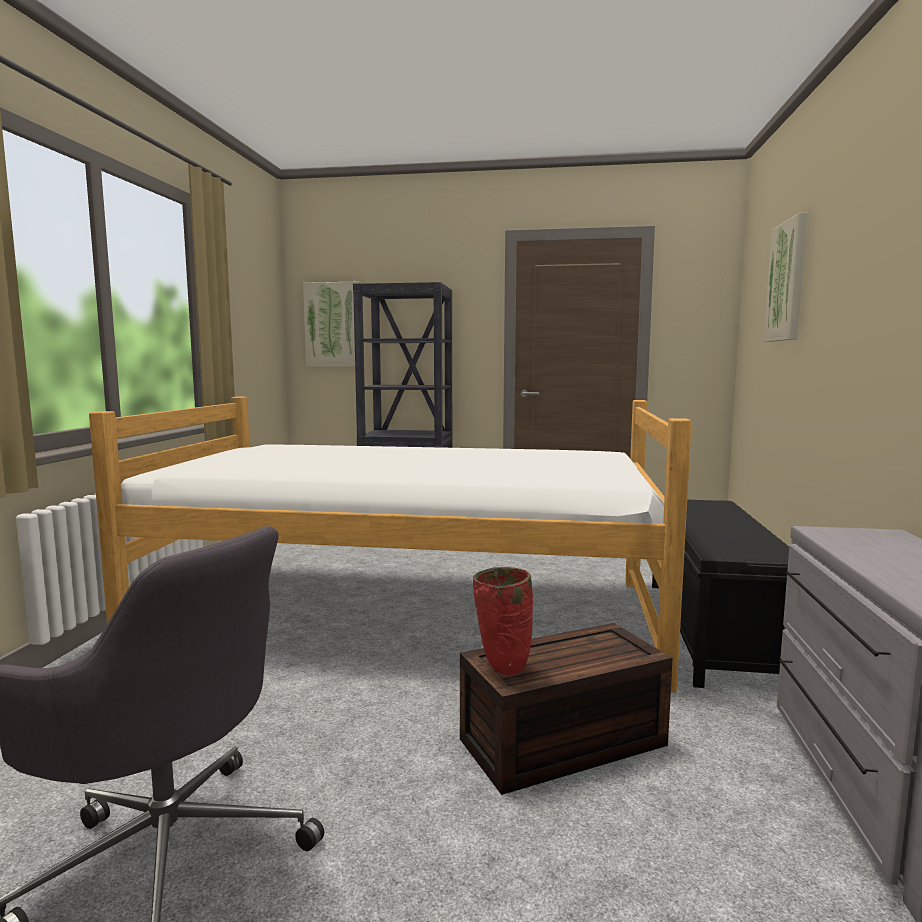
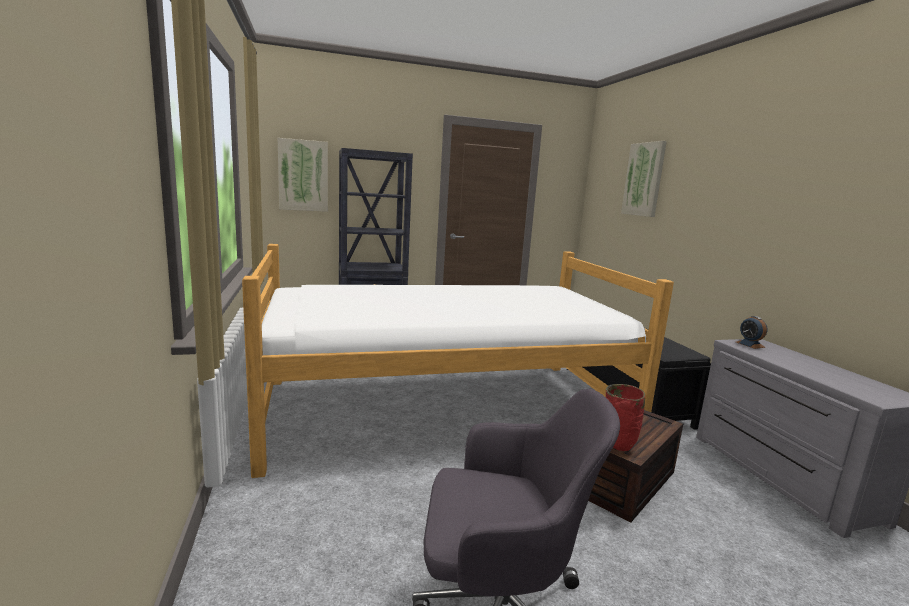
camera: 25 degrees left, 5 degrees up
none -> alarm clock [736,316,768,349]

